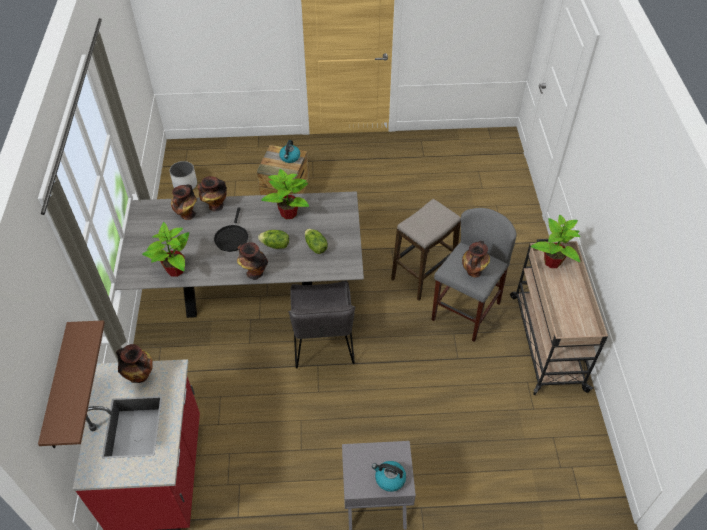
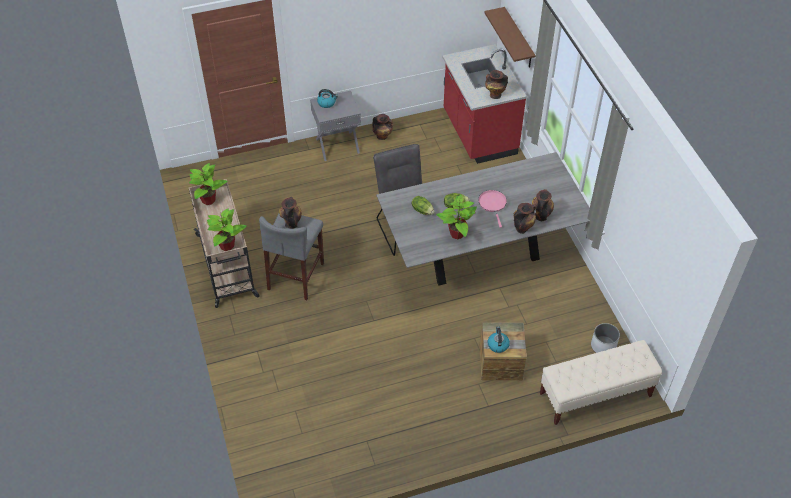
camera: 165 degrees right, 0 degrees up
potted plant [142,222,189,277] -> potted plant moved to [189,163,228,205]
black frying pan [214,207,248,252] -> pink frying pan [478,190,507,228]
vase [237,242,268,280] -> vase moved to [372,114,393,140]
stool [391,199,461,301] -> none
none -> beige bench [540,340,662,425]

